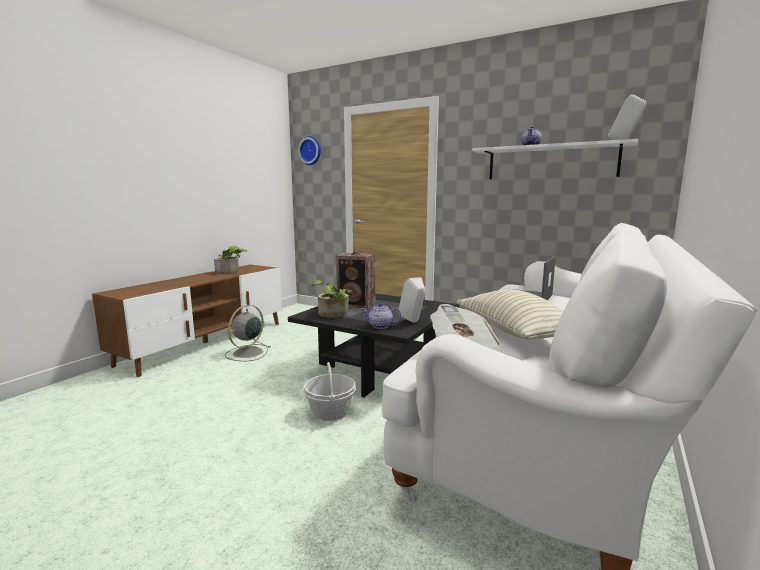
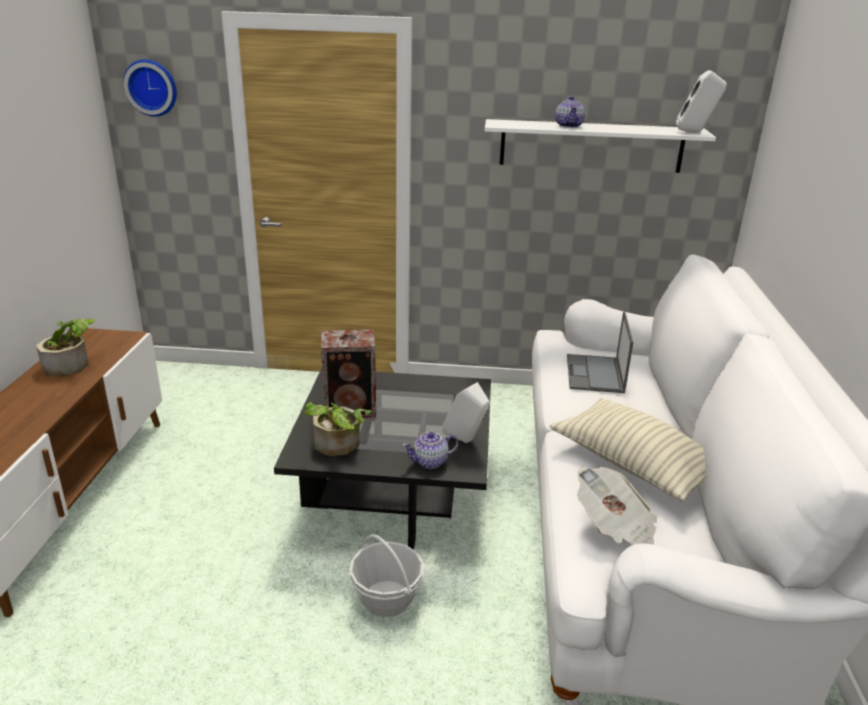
camera: 25 degrees left, 15 degrees up
grey fan [225,305,270,361] -> none

